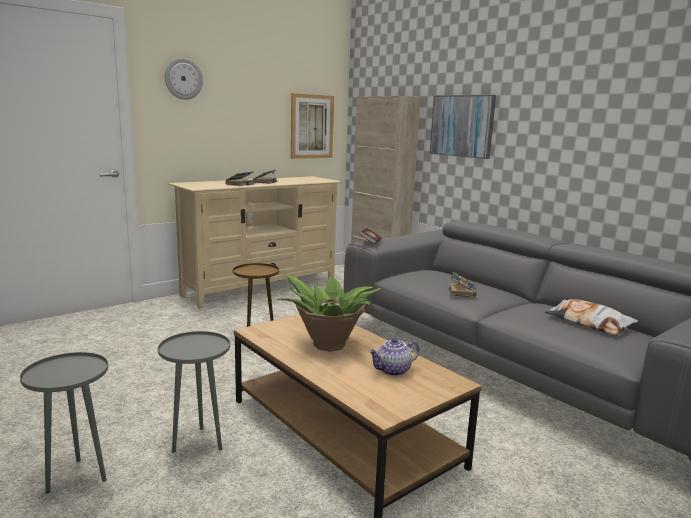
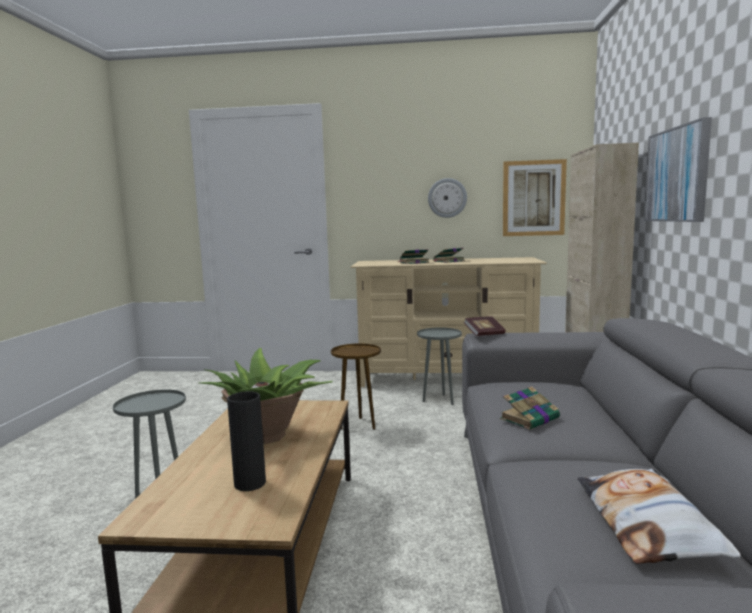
camera: 45 degrees right, 5 degrees down
grey side table [20,352,108,493] -> grey side table moved to [417,328,462,405]
wall clock [165,58,203,100] -> wall clock moved to [428,178,467,218]
teapot [368,338,420,376] -> black vase [227,391,266,491]

